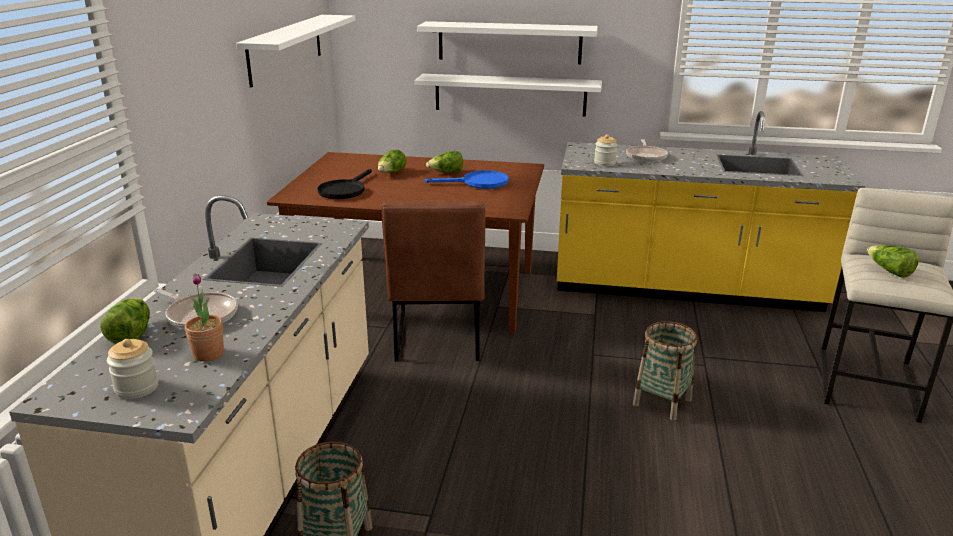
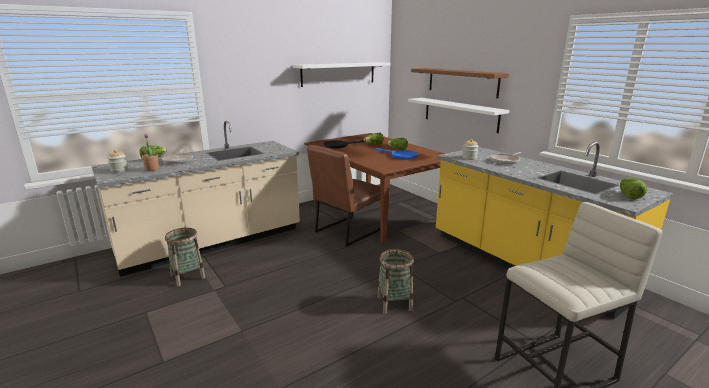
camera: 45 degrees right, 5 degrees down
white shelf [417,21,598,64] -> brown shelf [411,68,509,98]
lettuce [867,245,919,278] -> lettuce moved to [620,178,647,199]

